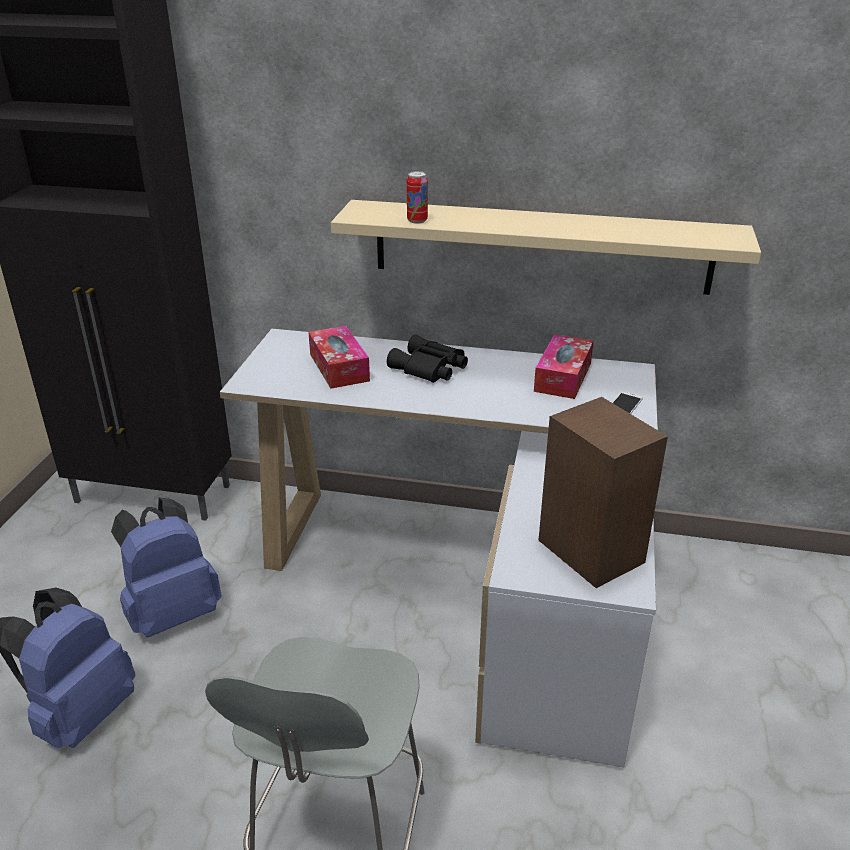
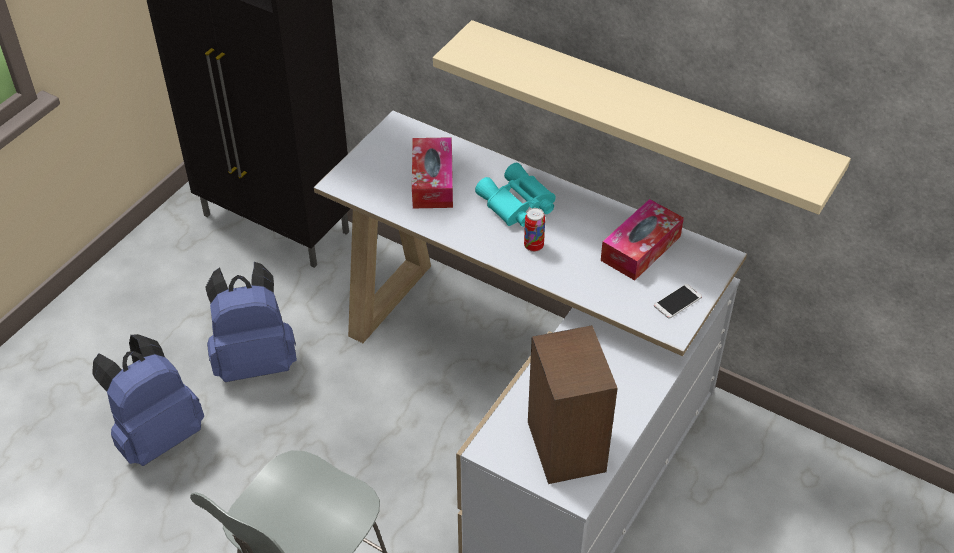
camera: 20 degrees right, 15 degrees up
black binoculars [387,335,468,383] -> turquoise binoculars [475,163,555,227]
can [407,171,428,224] -> can moved to [524,208,545,252]

